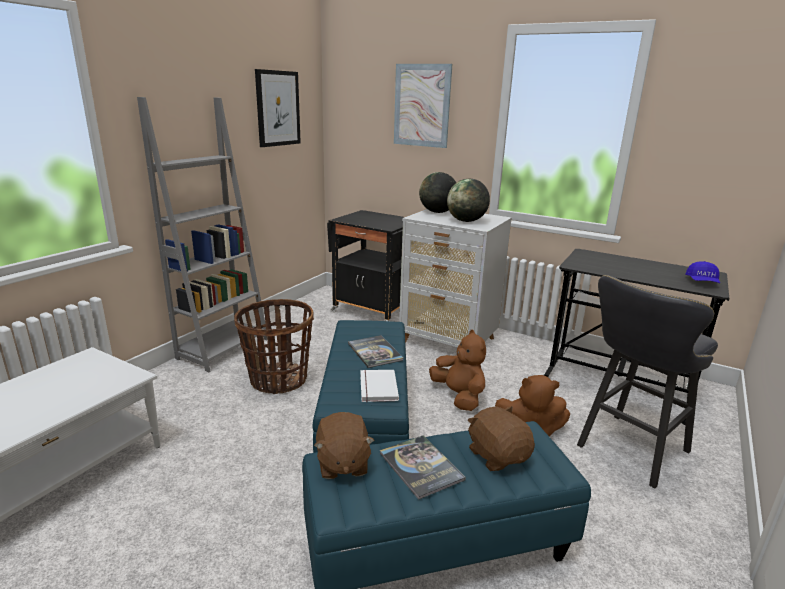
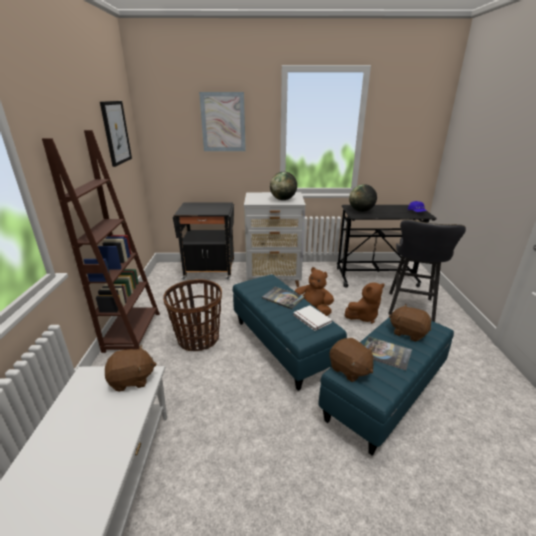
camera: 30 degrees left, 5 degrees up
grey bookcase [137,97,268,372] -> brown bookcase [42,130,160,353]
globe [419,172,456,213] -> globe moved to [349,184,377,212]
none -> brown plush toy [105,345,157,392]

